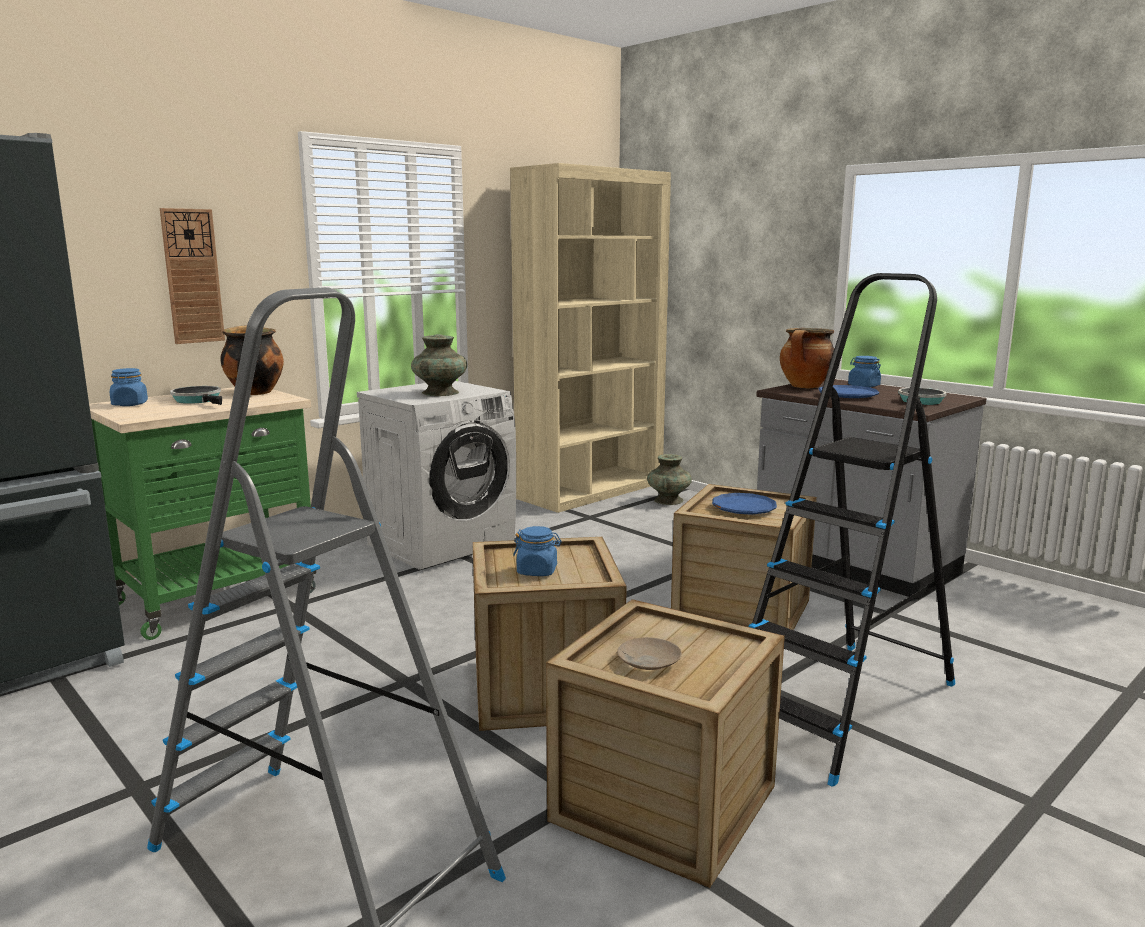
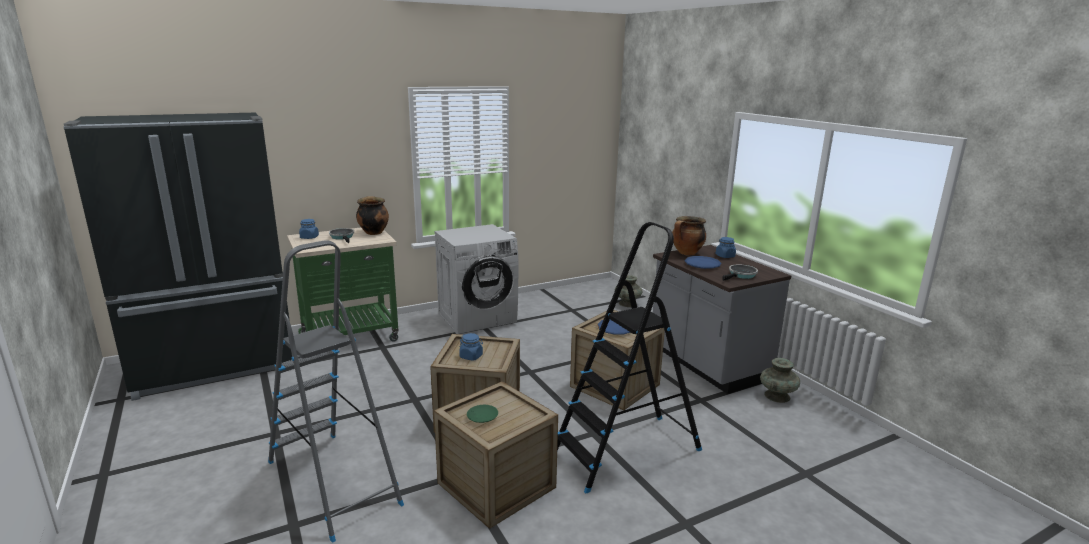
camera: 15 degrees right, 5 degrees up
wall clock [160,208,225,344] -> none
turquoise vase [411,334,467,396] -> turquoise vase moved to [760,358,800,403]
beige bookcase [510,163,671,513] -> none
beige plate [617,637,682,670] -> green plate [467,405,498,423]

